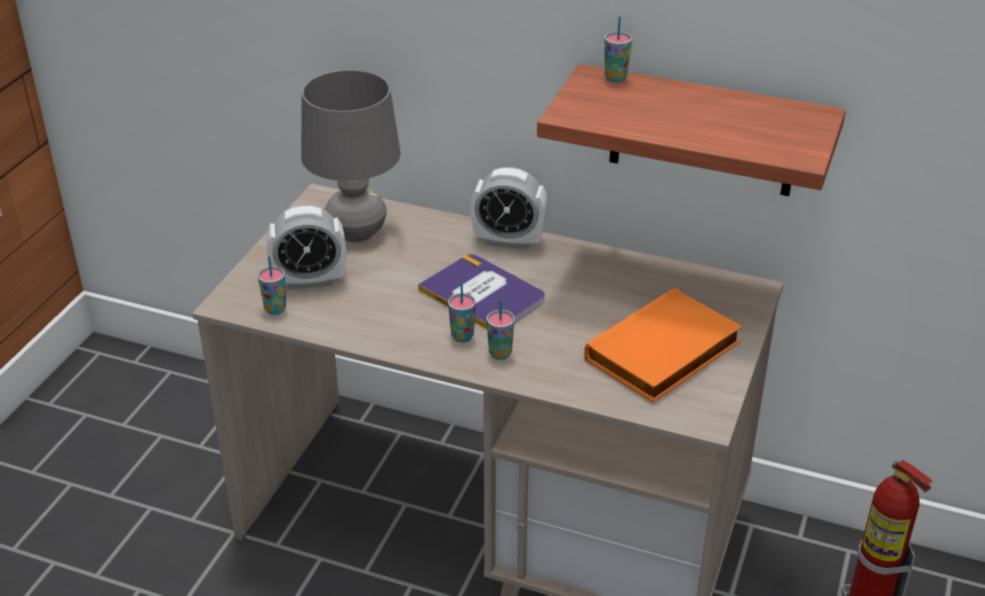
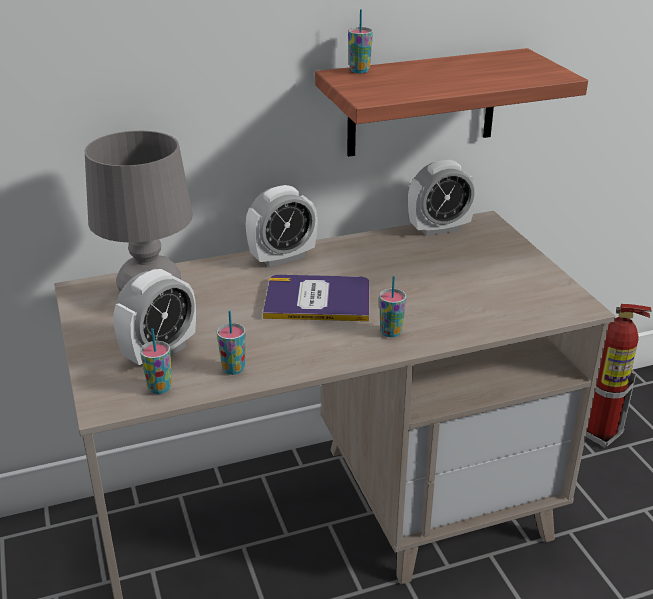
camera: 40 degrees left, 5 degrees down
cup [448,283,476,343] -> cup moved to [216,311,246,375]
orange book [584,288,742,403] -> none
none -> alarm clock [408,160,477,236]

